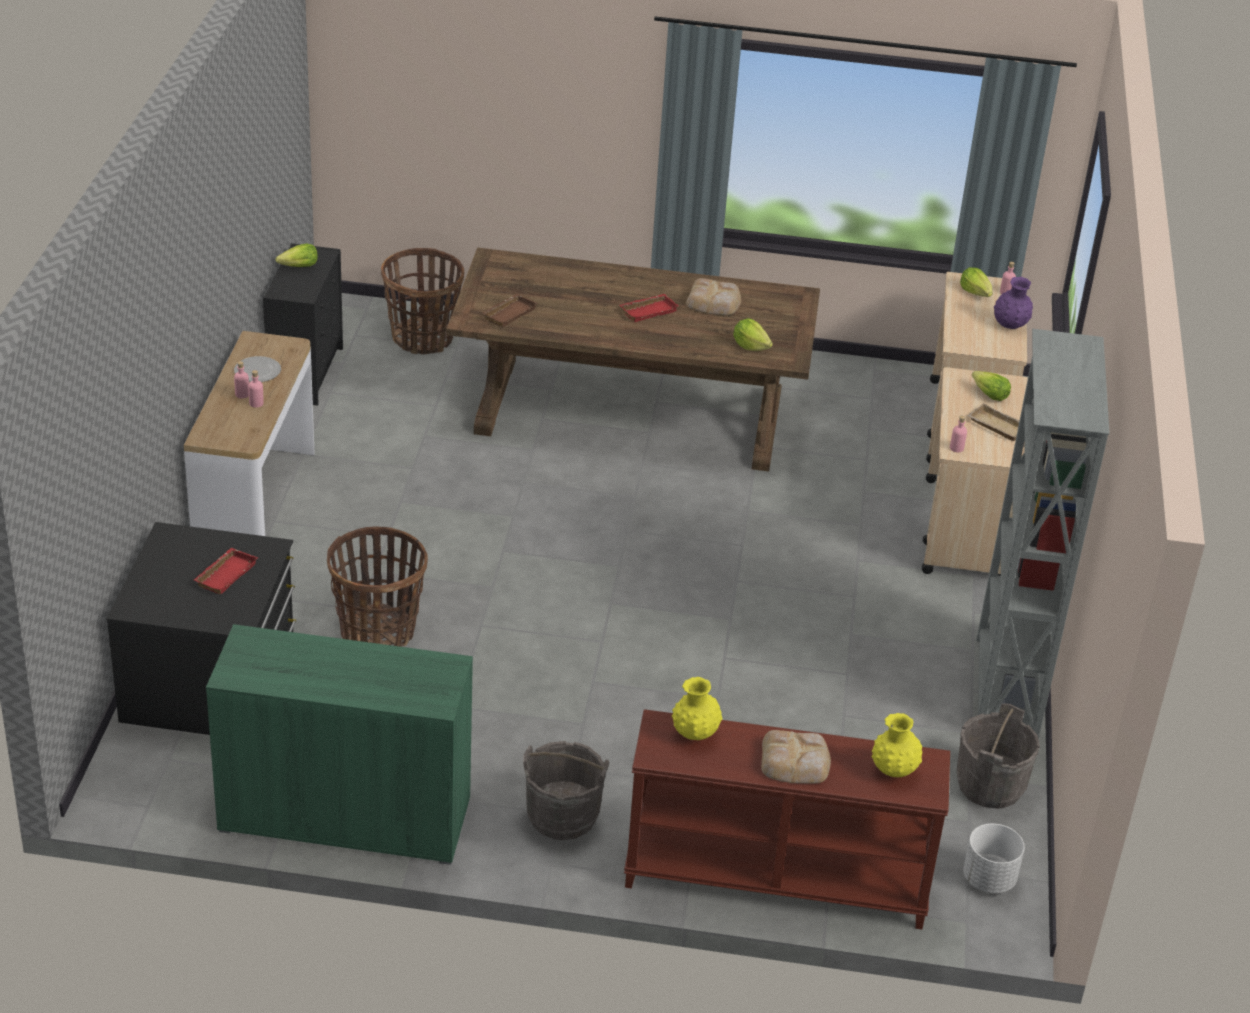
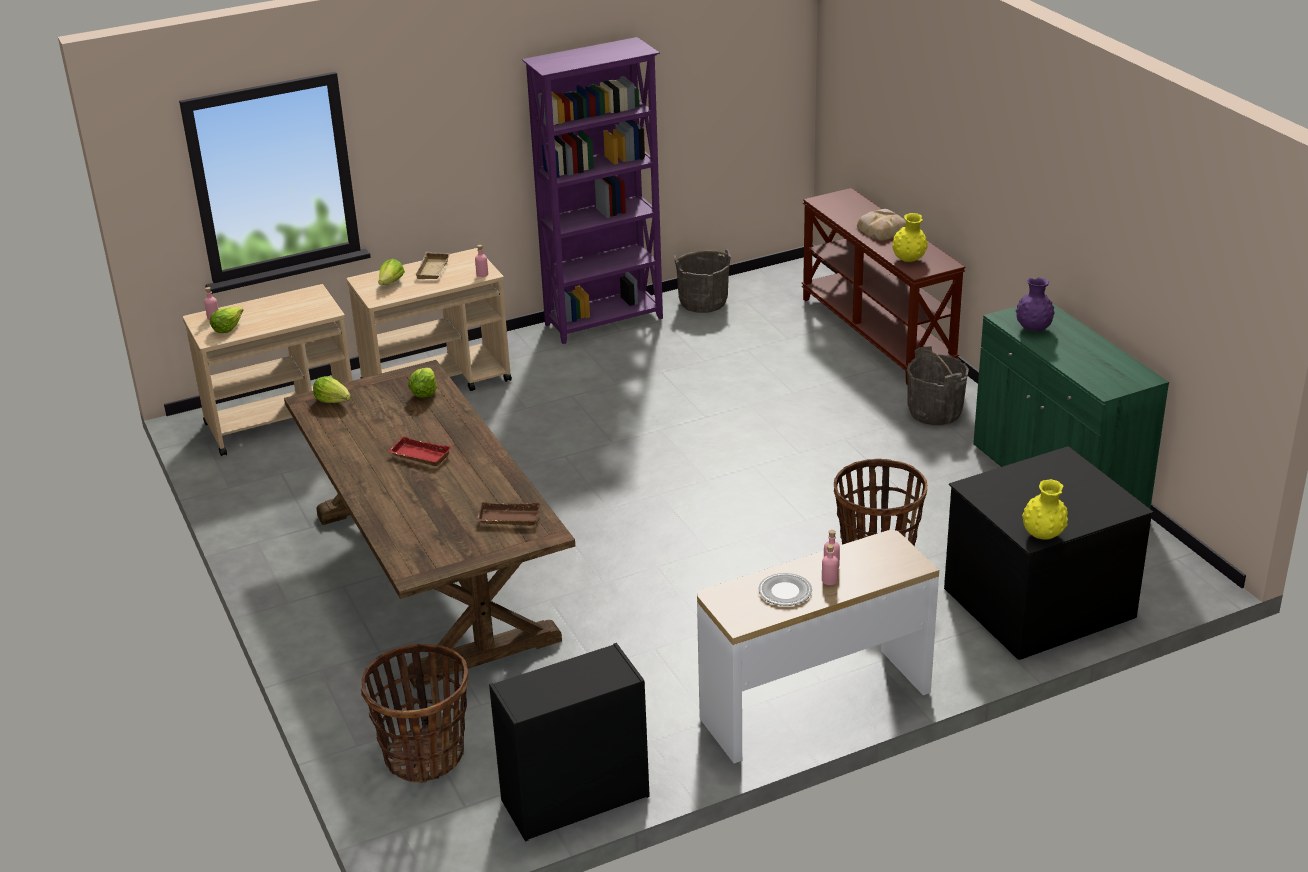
camera: 120 degrees left, 5 degrees down
red tray [194,548,258,594] -> none
lettuce [276,243,318,267] -> lettuce moved to [313,376,351,403]
bread [686,278,741,315] -> none
yellow vase [871,713,922,777] -> yellow vase moved to [1022,479,1068,540]
white planter [963,824,1025,894] -> none
grey bookcase [976,329,1109,740] -> purple bookcase [522,37,663,344]
purple vase [994,277,1033,329] -> purple vase moved to [1016,277,1054,331]

